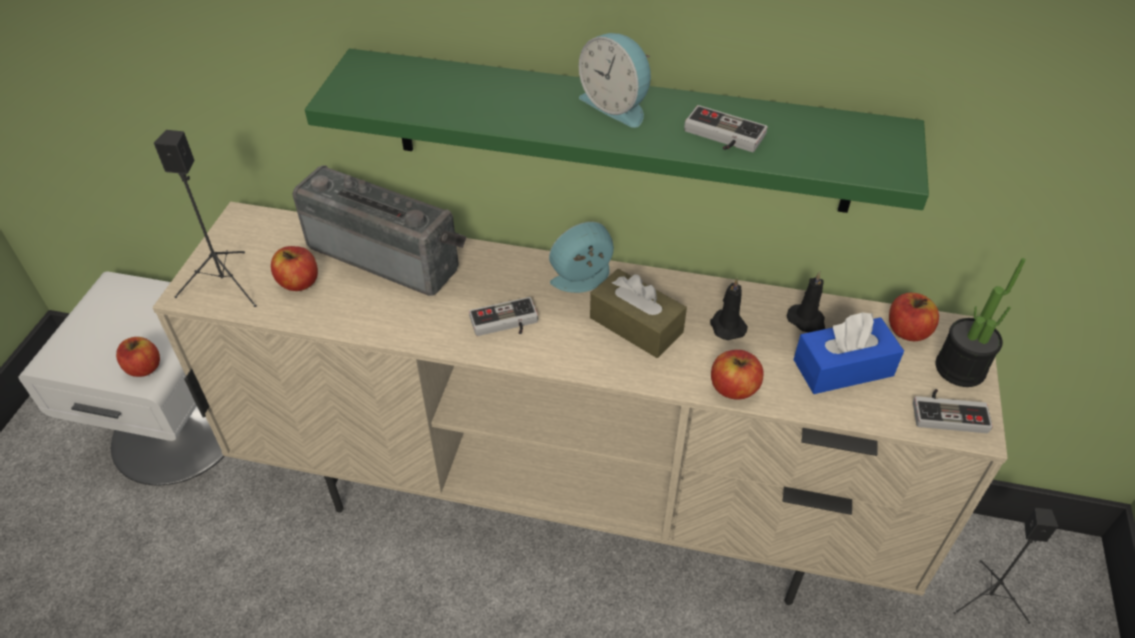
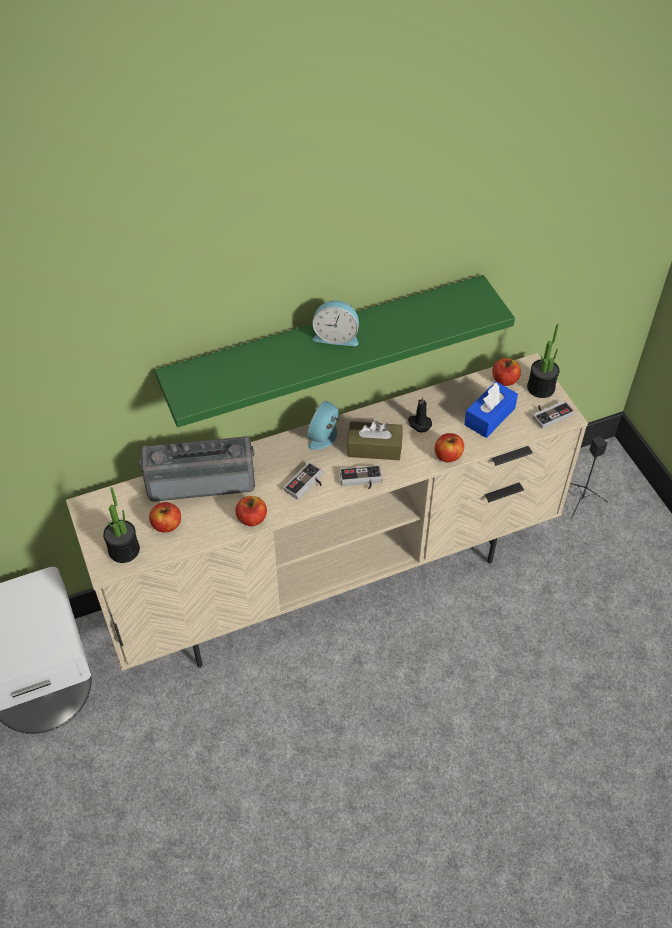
camera: 35 degrees left, 5 degrees up
apple [116,337,160,377] -> apple moved to [235,496,267,526]
black speaker [154,130,257,307] -> potted plant [103,487,140,563]
game controller [684,105,768,152] -> game controller moved to [340,465,382,489]
black candle [787,271,825,332] -> none

